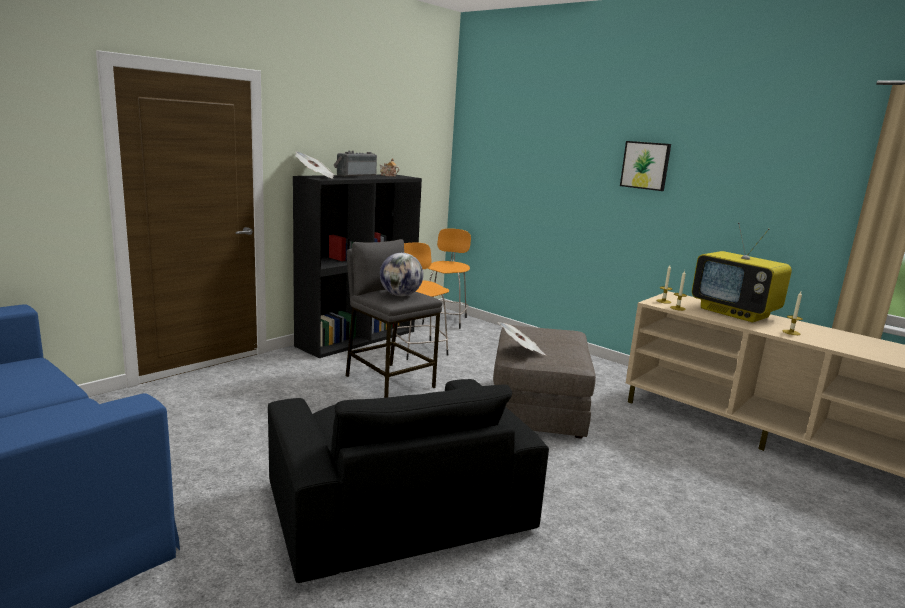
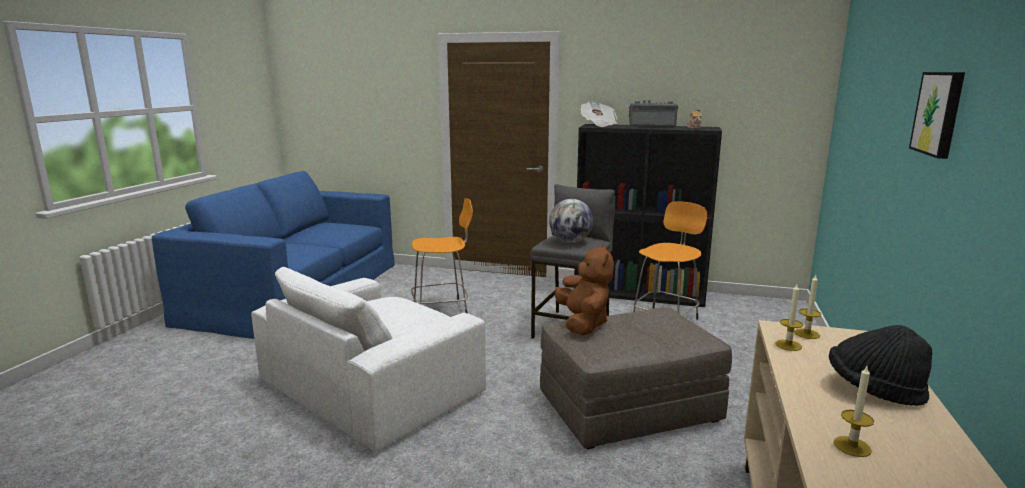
camera: 65 degrees right, 0 degrees up
black armchair [268,379,549,583] -> white armchair [251,267,486,452]
orange stool [422,228,471,329] -> orange stool moved to [411,198,473,313]
newspaper [498,322,545,355] -> brown plush toy [555,244,614,335]
television [692,223,792,322] -> black hat [829,325,932,406]

